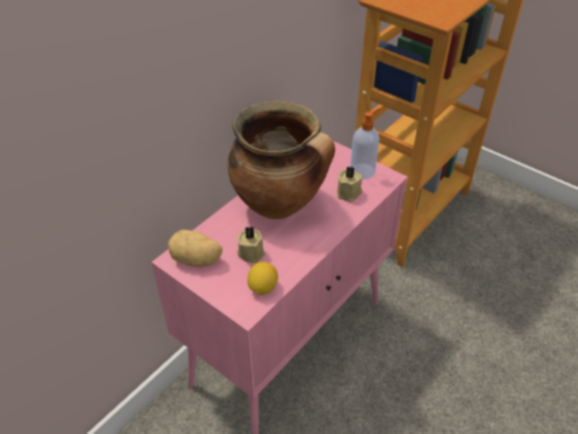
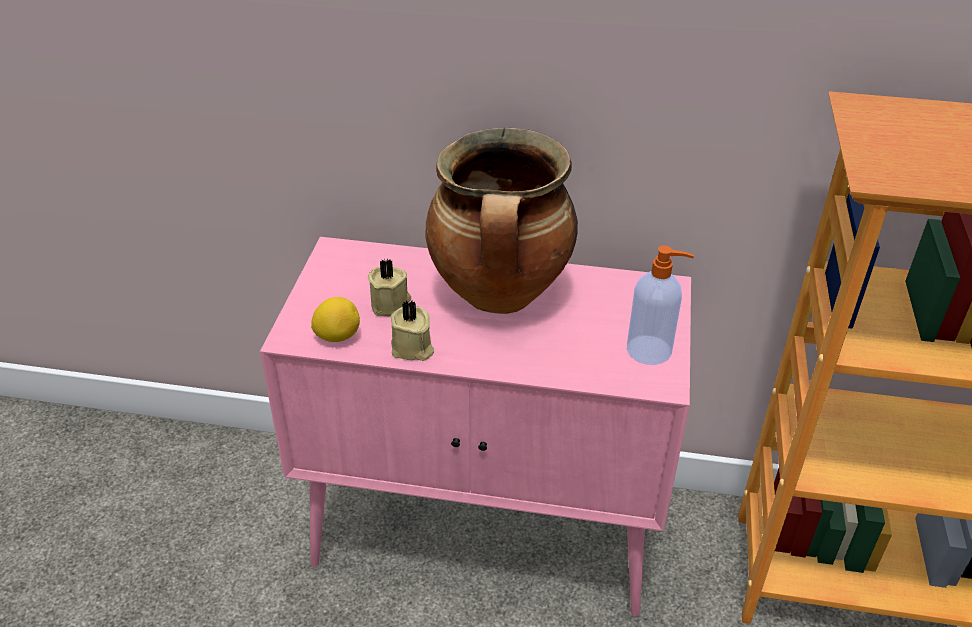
camera: 60 degrees right, 5 degrees down
potato [168,230,223,267] -> none
beige candle [337,166,363,202] -> beige candle moved to [391,300,434,361]

